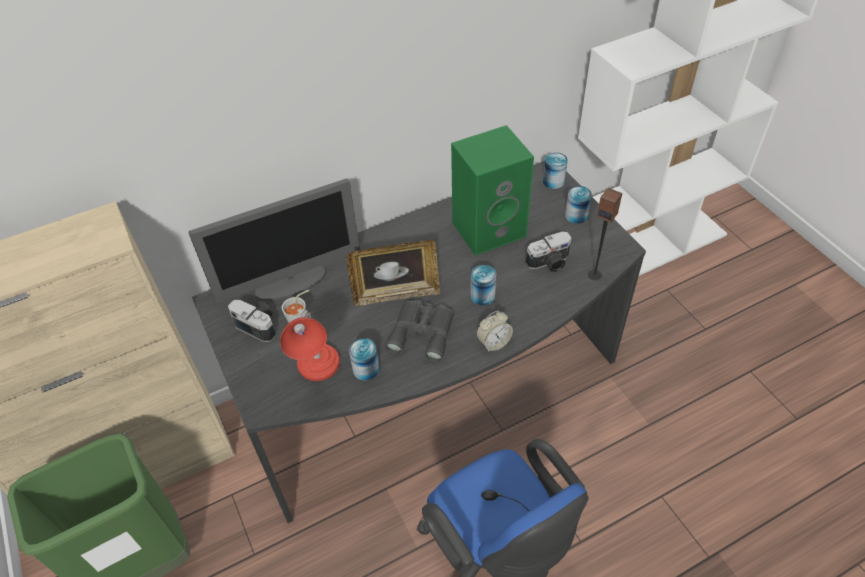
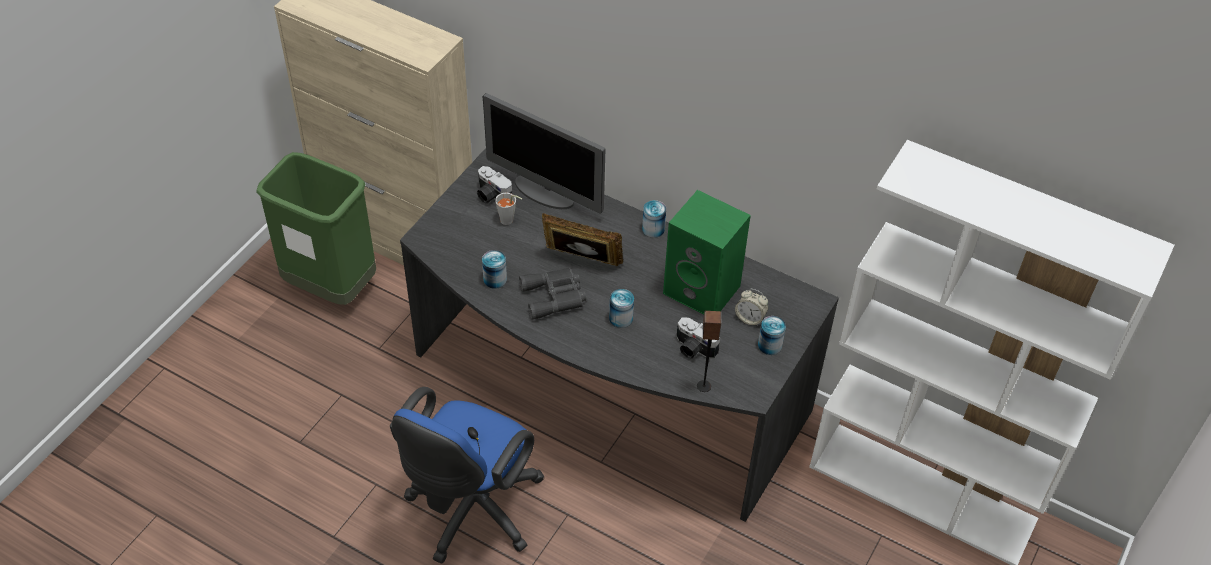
camera: 55 degrees right, 0 degrees up
camera [228,300,276,342] -> camera turned 135 degrees clockwise [477,166,512,204]
red table lamp [280,310,340,381] -> none
picture frame [346,240,440,306] -> picture frame turned 150 degrees clockwise [542,213,623,266]
alarm clock [476,311,513,352] -> alarm clock moved to [735,289,768,326]
can [543,152,568,189] -> can moved to [642,200,666,238]

